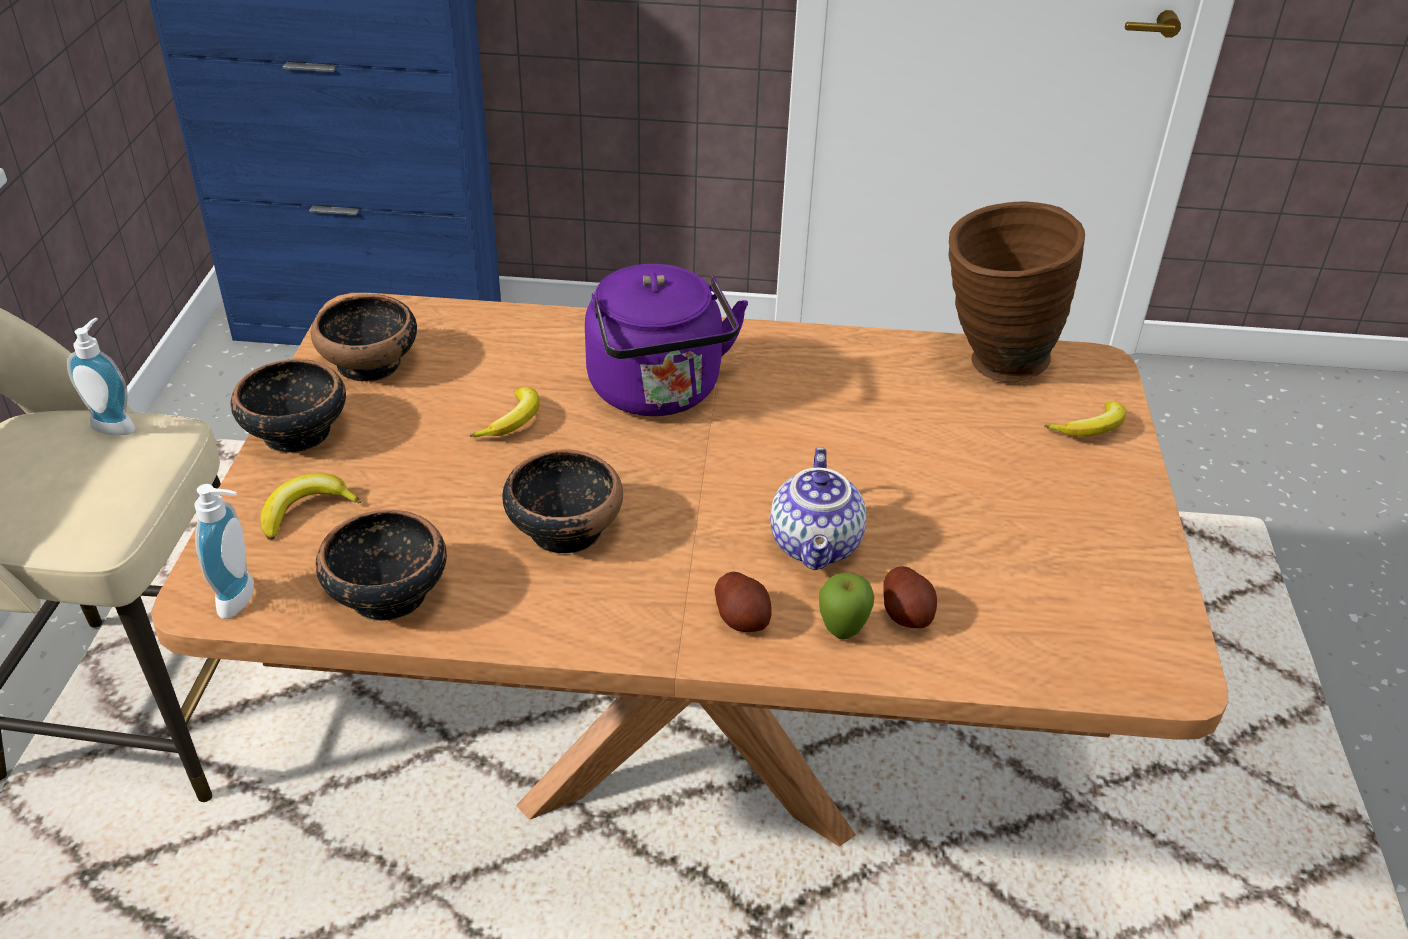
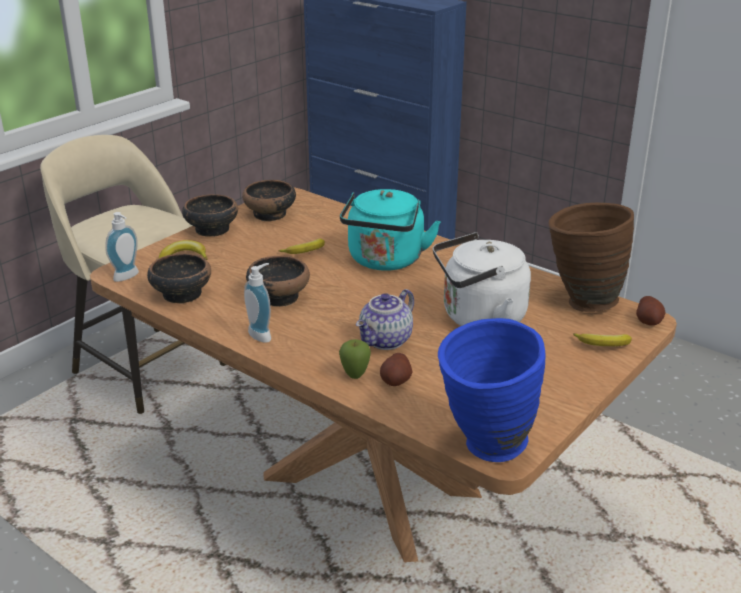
camera: 35 degrees right, 10 degrees down
soap dispenser [67,318,135,435] -> soap dispenser moved to [244,263,271,343]
purple kettle [585,264,748,416] -> turquoise kettle [340,189,441,270]
potato [714,572,772,632] -> potato moved to [636,296,666,325]
none -> white kettle [433,232,531,326]
none -> blue vase [438,318,546,462]

